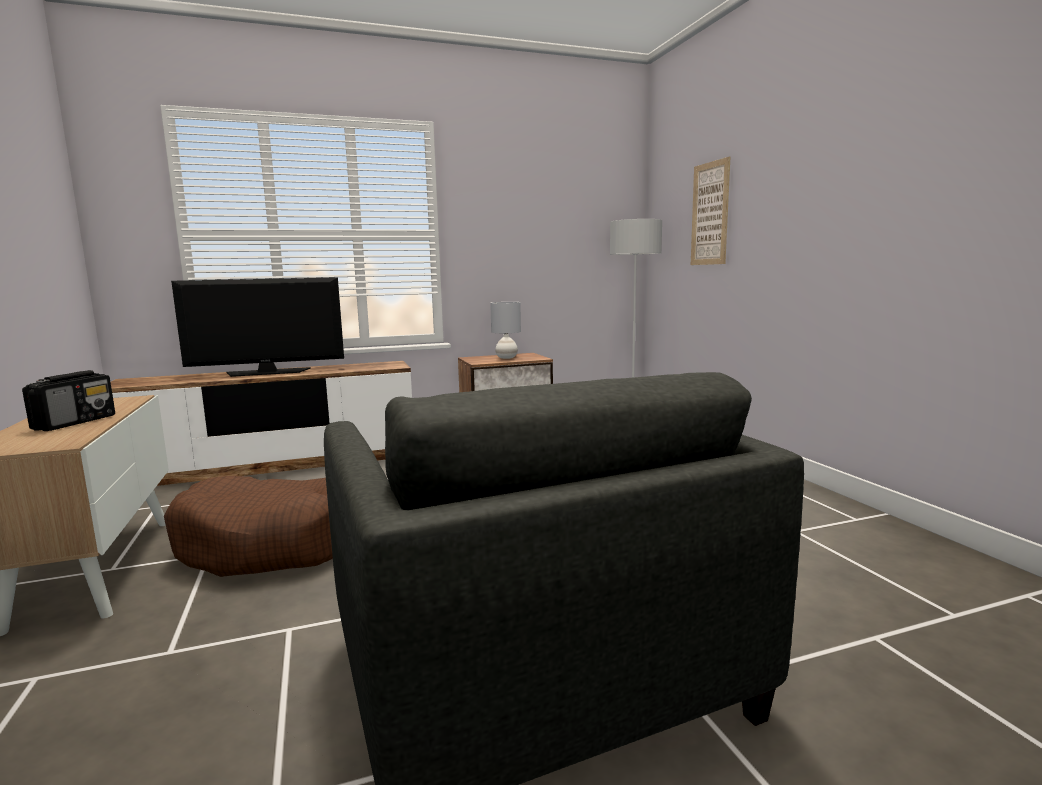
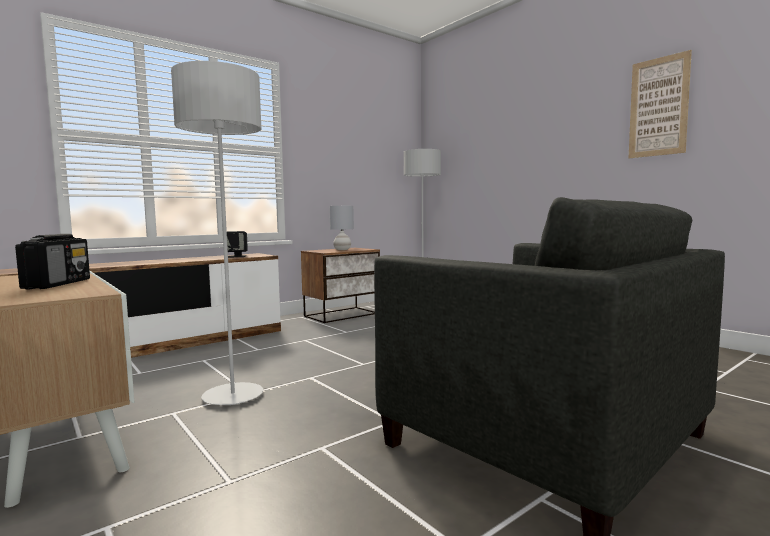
camera: 20 degrees left, 5 degrees down
brown dog bed [164,476,333,577] -> grey floor lamp [171,61,263,405]
television [171,277,344,377] -> none
picture [691,157,730,265] -> picture moved to [629,50,692,158]
none -> black speaker [227,231,248,258]

